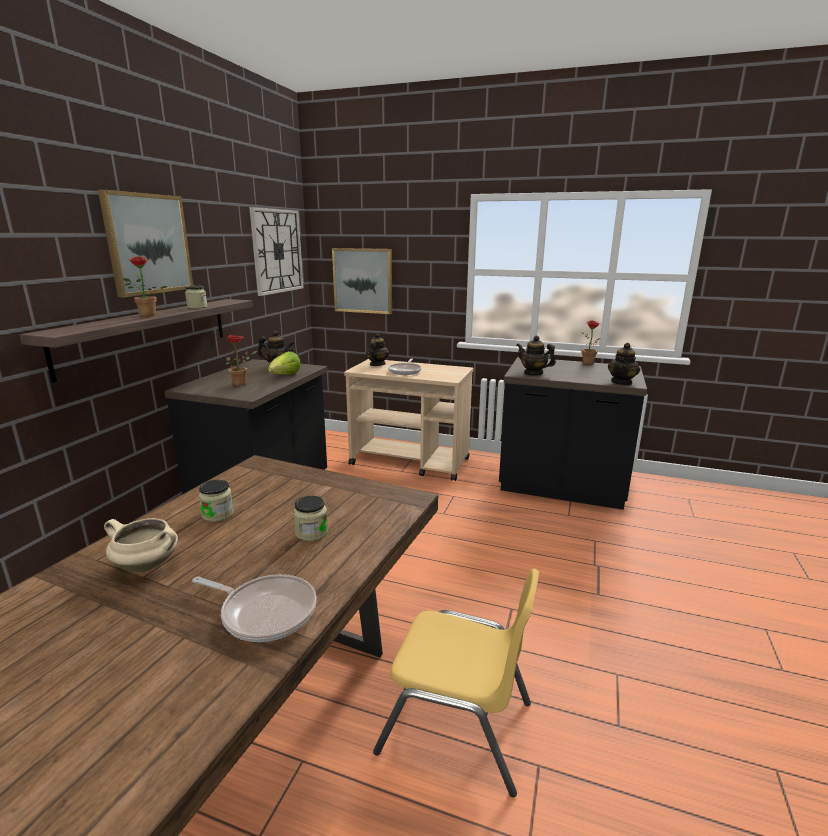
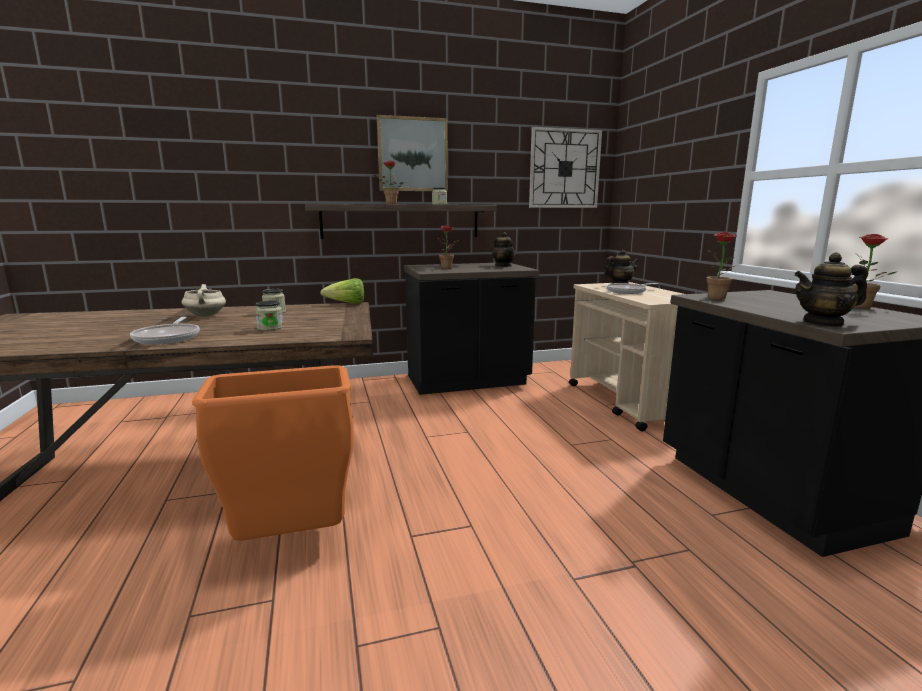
camera: 55 degrees right, 5 degrees down
lettuce [268,351,301,374] -> lettuce moved to [320,278,364,304]
picture [332,248,392,314] -> none
yellow chair [373,569,539,797] -> orange trash can [192,365,354,541]
teapot [516,336,556,376] -> potted plant [706,232,737,300]

